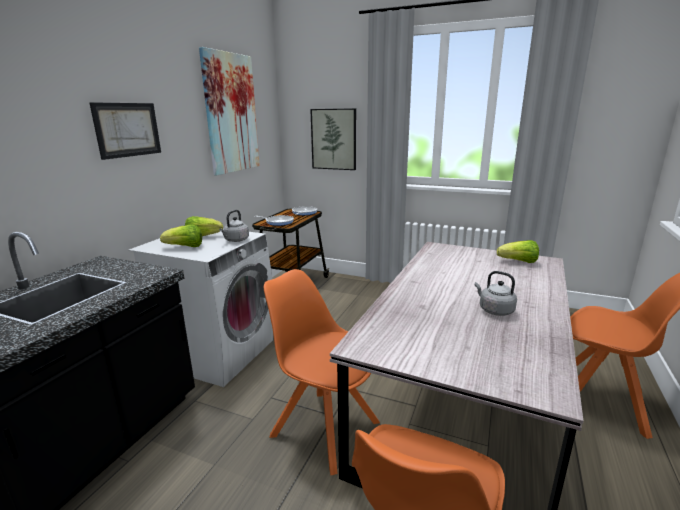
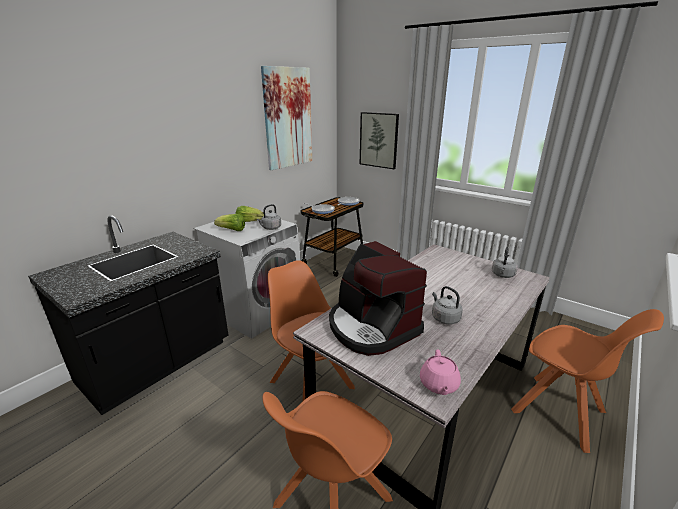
camera: 15 degrees right, 5 degrees up
picture [89,102,161,160] -> none
lettuce [497,240,539,263] -> grey kettle [492,247,518,278]
none -> coffee machine [329,241,427,356]
none -> pink teapot [420,349,461,395]

